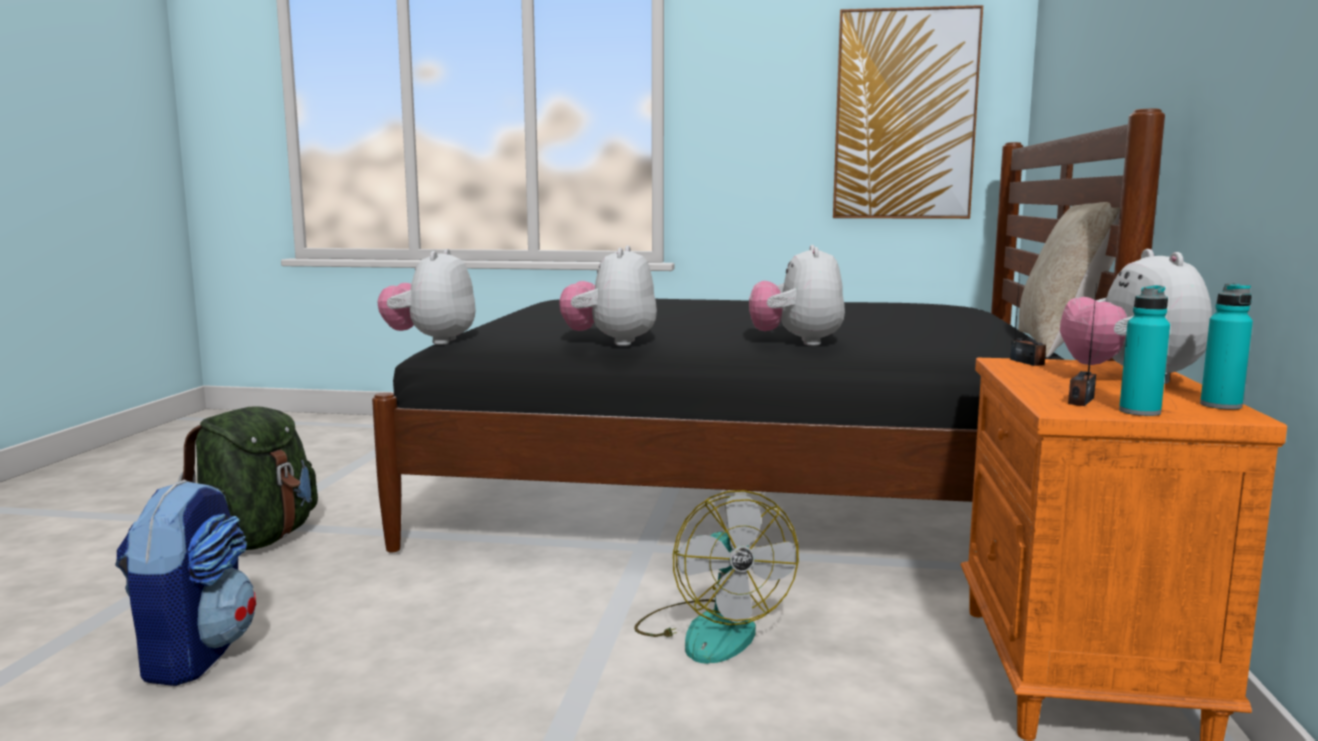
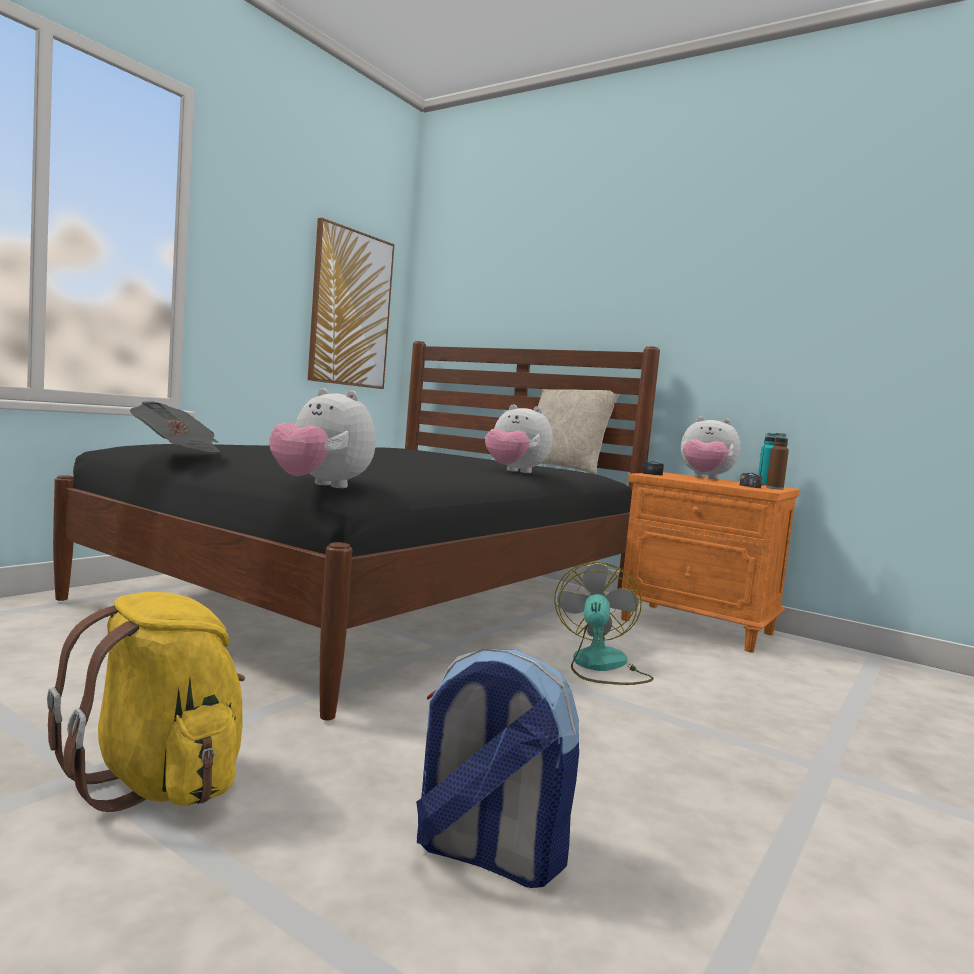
camera: 65 degrees left, 5 degrees down
green backpack [178,406,318,550] -> yellow backpack [47,592,245,812]
plush toy [559,246,657,346] -> none
fan [634,490,799,664] -> fan turned 90 degrees counterclockwise [554,562,654,685]
turquoise bottle [1119,285,1170,416] -> brown bottle [766,433,789,490]
none -> newspaper [130,401,220,452]

